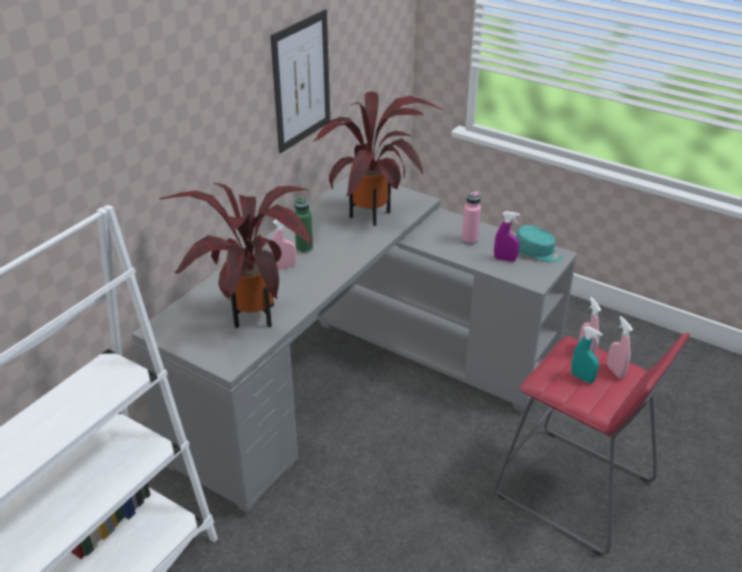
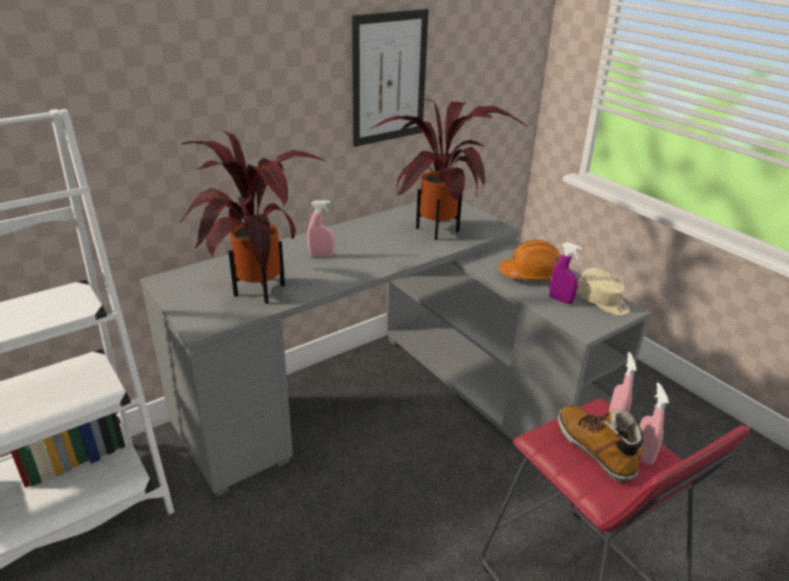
camera: 20 degrees right, 5 degrees down
green bottle [294,198,313,253] -> none
pink bottle [462,191,481,245] -> orange hard hat [499,240,560,281]
turquoise cap [516,225,562,262] -> beige cap [577,268,630,315]
turquoise spray bottle [571,326,602,383] -> boot [558,405,644,483]

